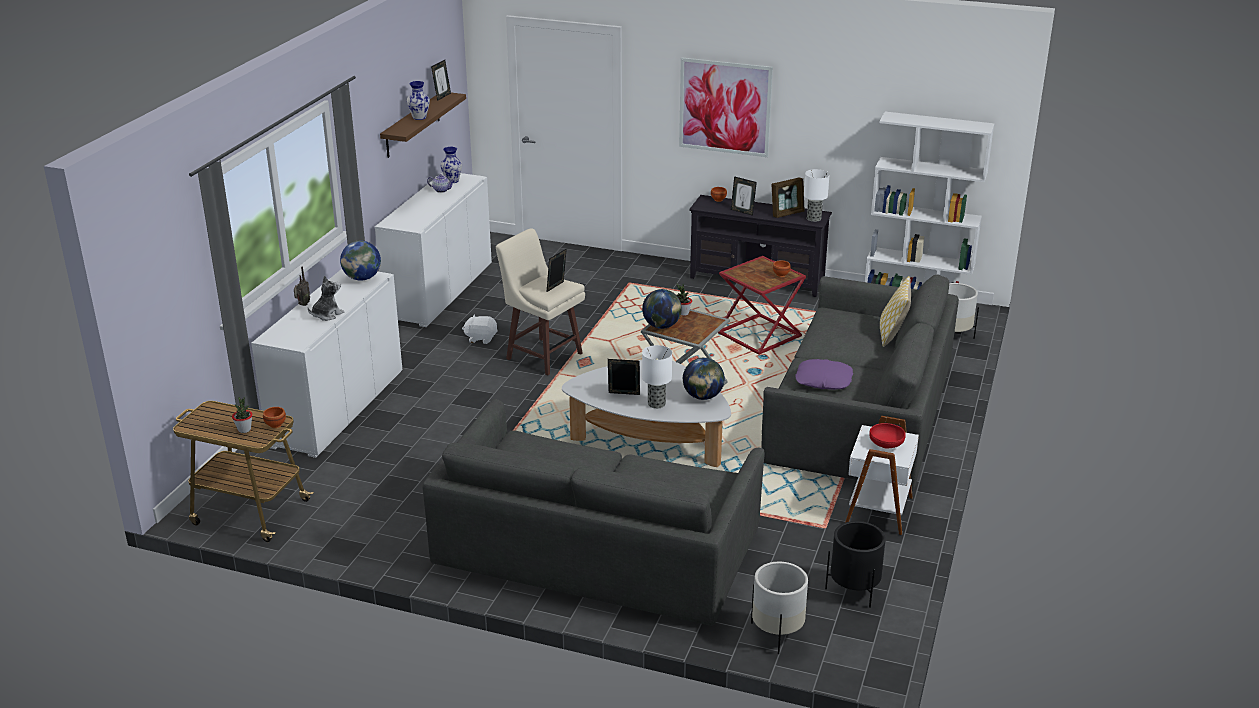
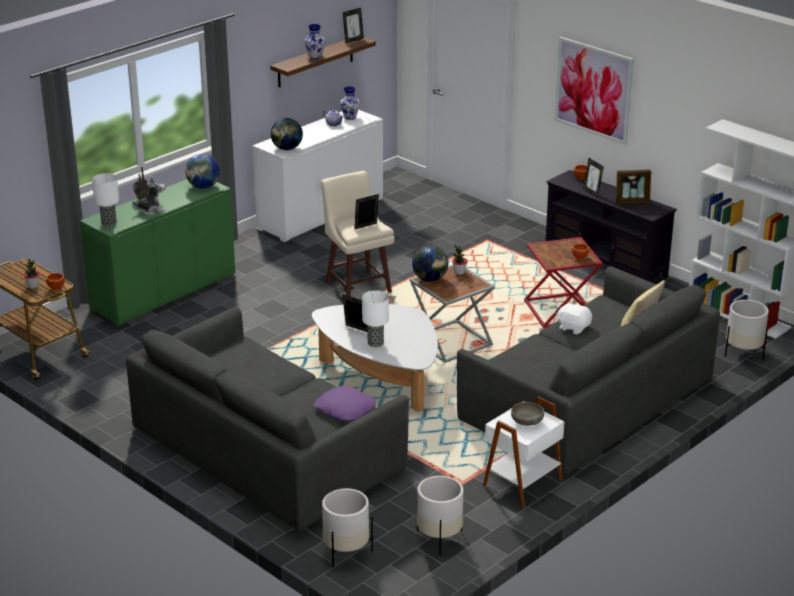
camera: 25 degrees right, 0 degrees up
white cabinet [251,269,402,458] -> green cabinet [80,179,235,326]
white plush toy [462,315,497,344] -> white plush toy moved to [556,302,592,335]
globe [683,357,725,400] -> globe moved to [271,118,303,150]
purple pillow [796,359,853,390] -> purple pillow moved to [314,386,376,421]
table lamp [804,169,830,222] -> table lamp moved to [92,173,119,227]
black planter [825,521,886,608] -> white planter [417,476,463,555]
red bowl [869,423,906,448] -> grey bowl [511,402,544,426]

